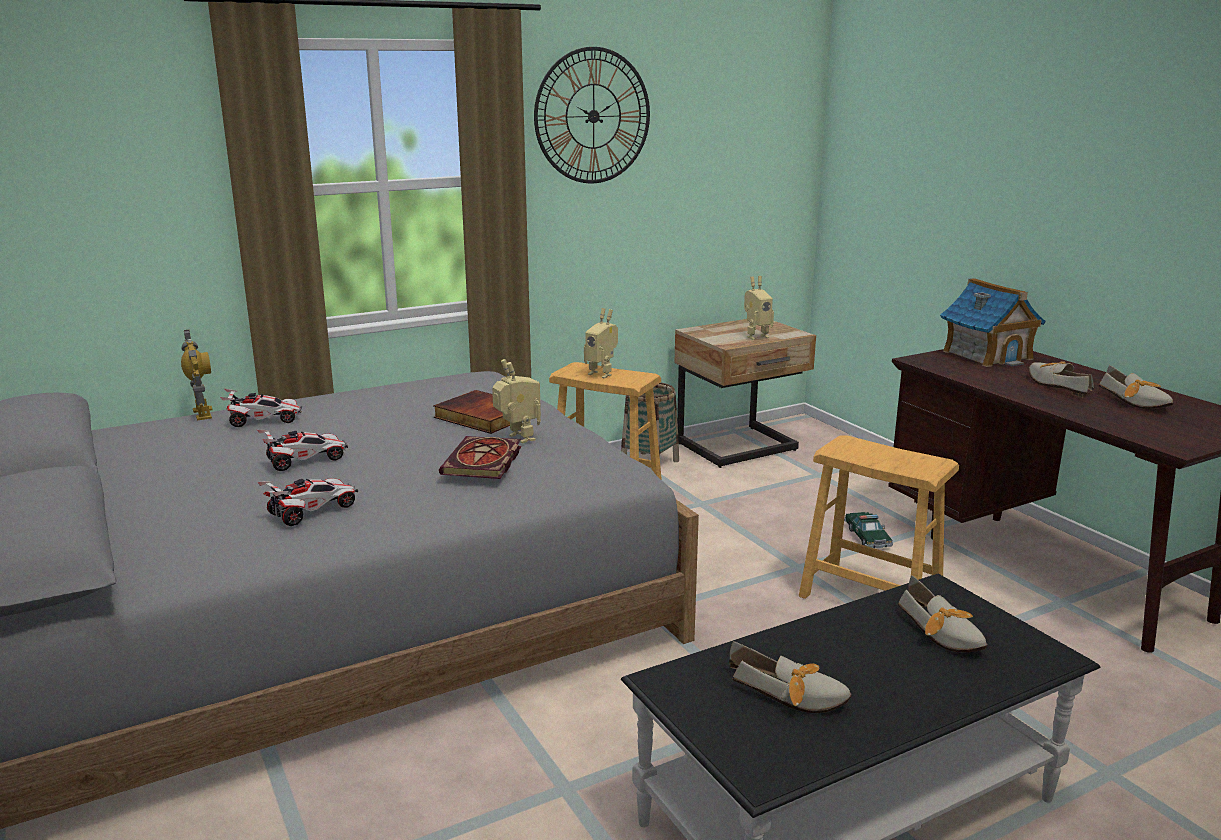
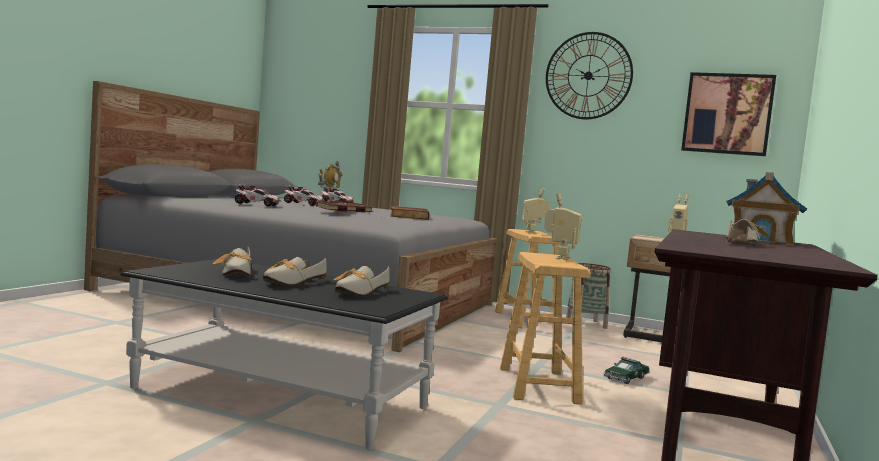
camera: 50 degrees right, 15 degrees down
toy robot [492,359,541,443] -> toy robot moved to [544,193,582,261]
shoe [1099,365,1174,409] -> shoe moved to [263,257,327,287]
none -> picture [681,72,776,156]

